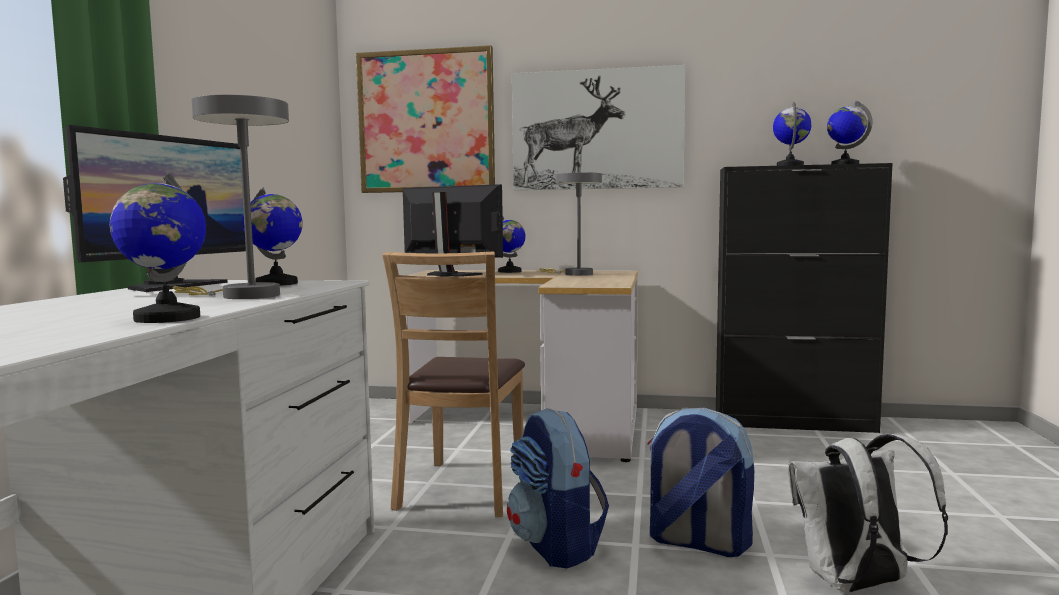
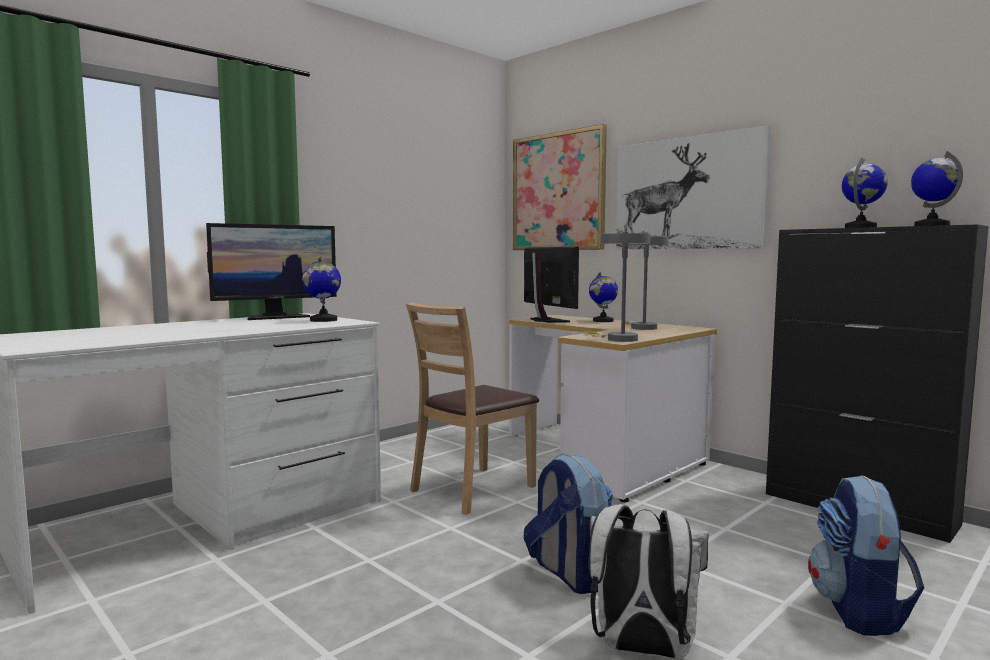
camera: 35 degrees right, 0 degrees up
globe [110,173,206,323] -> none
grey table lamp [172,95,289,299] -> grey table lamp moved to [584,232,650,342]
backpack [507,408,609,569] -> backpack moved to [808,475,924,636]

